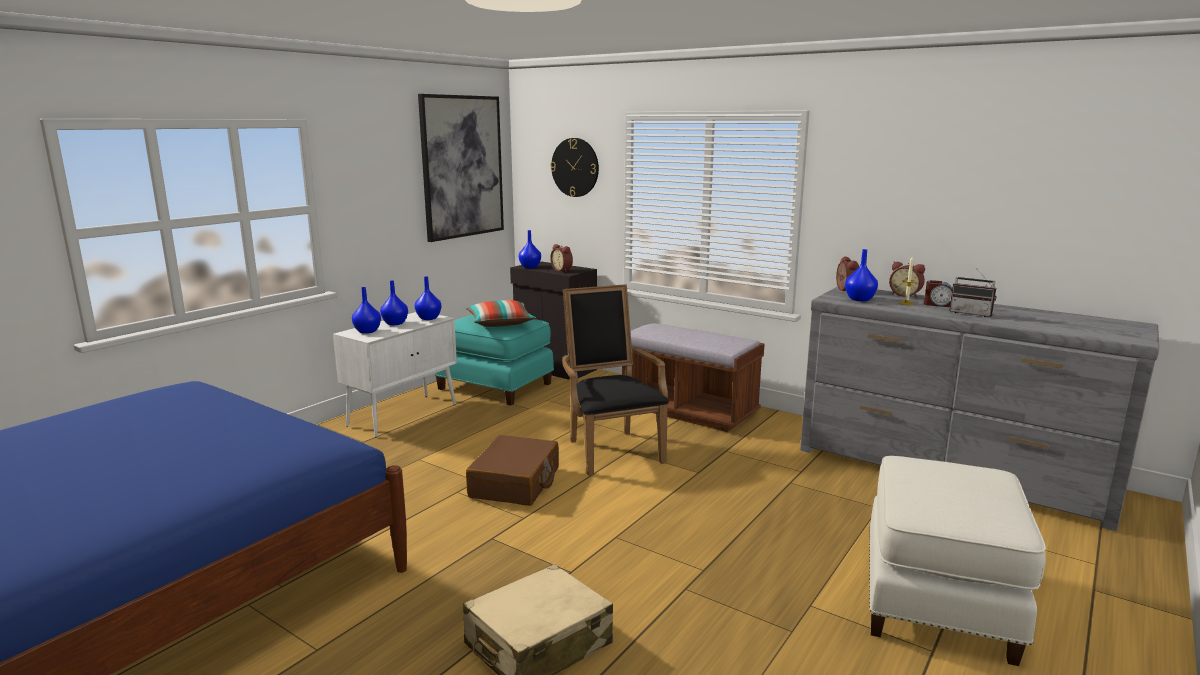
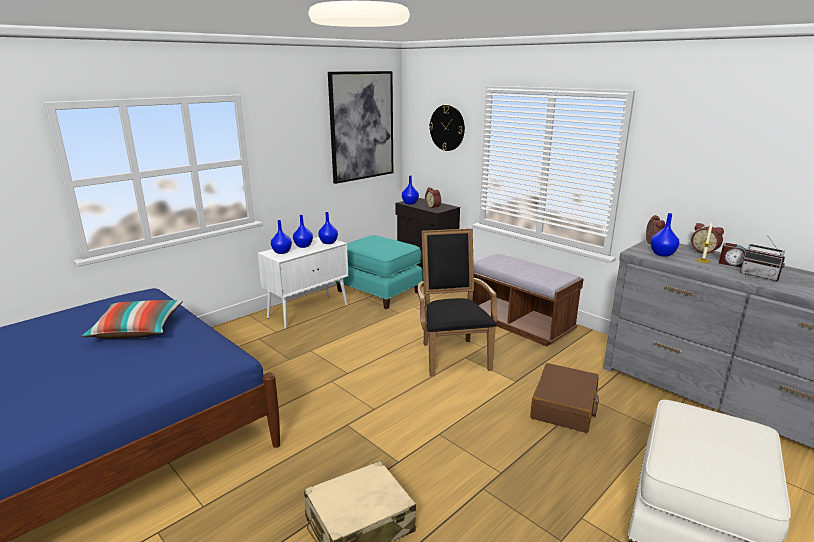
camera: 10 degrees right, 5 degrees up
pillow [466,300,536,327] -> pillow moved to [82,300,183,339]
brown suitcase [466,435,559,506] -> brown suitcase moved to [531,363,599,433]

